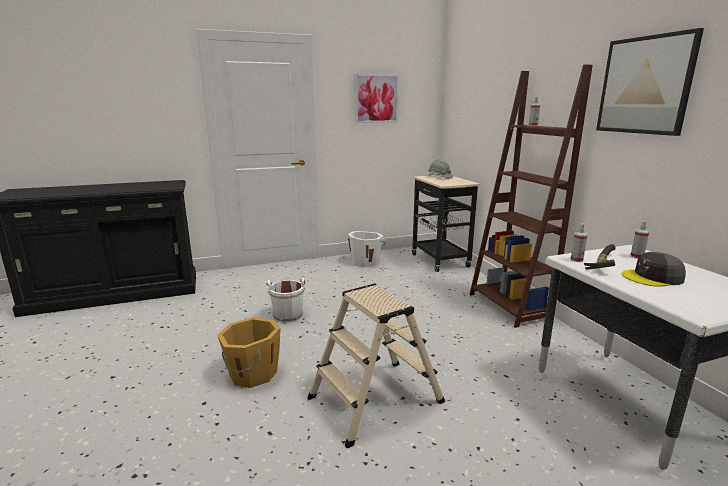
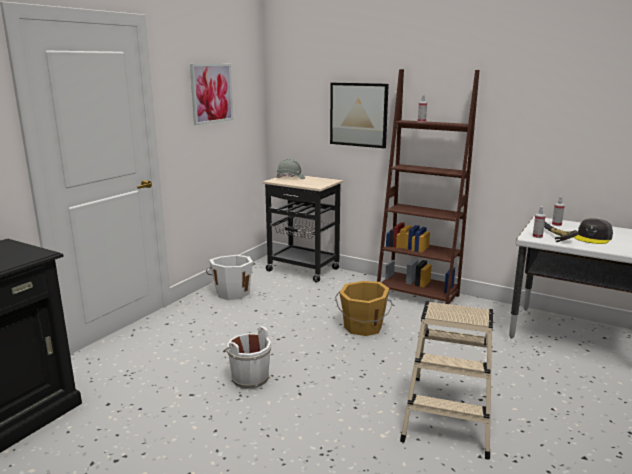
camera: 40 degrees left, 0 degrees up
orange bucket [217,317,281,388] -> orange bucket moved to [335,281,393,336]
picture [596,28,704,136] -> picture moved to [330,83,389,148]

